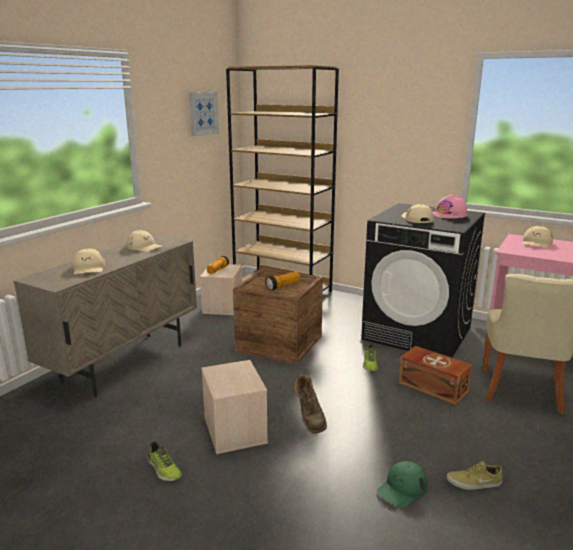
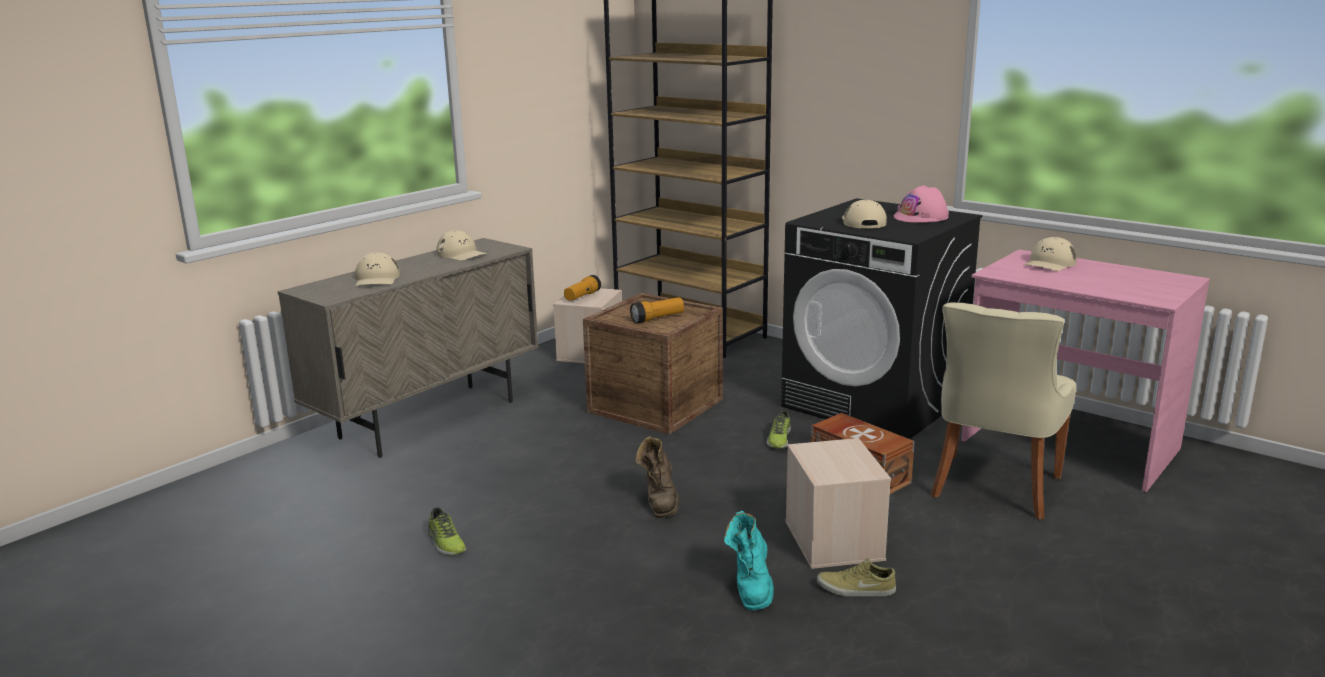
camera: 10 degrees right, 0 degrees up
picture [189,92,219,137] -> none
beige storage box [201,360,268,454] -> beige storage box moved to [785,438,891,569]
green cap [377,461,427,507] -> turquoise boot [724,511,774,610]

